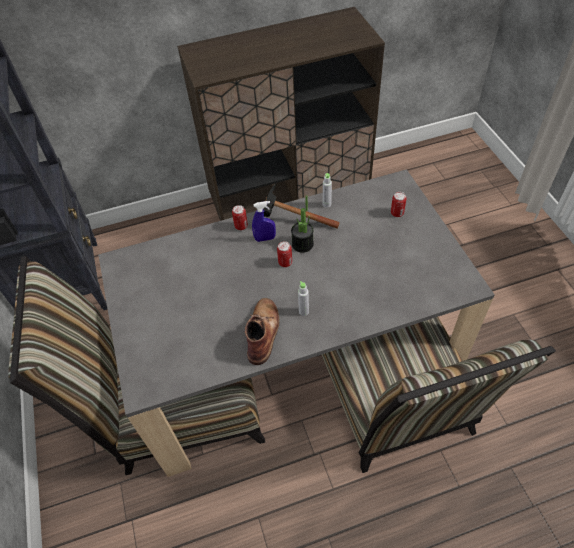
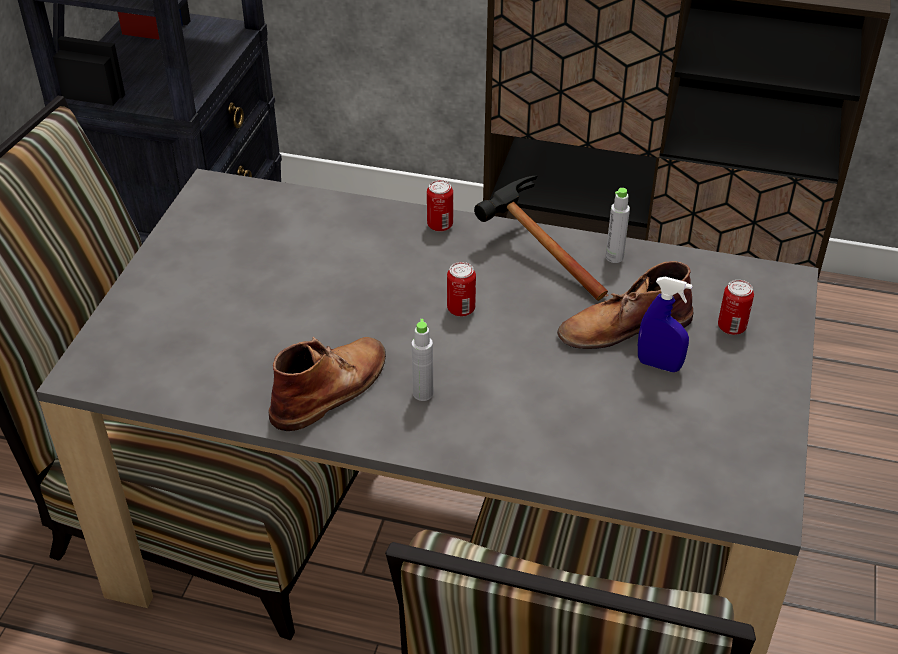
camera: 30 degrees right, 10 degrees down
blue spray bottle [252,201,276,242] -> blue spray bottle moved to [638,277,693,372]
potted plant [291,195,314,253] -> none
none -> brown boot [557,261,693,349]

